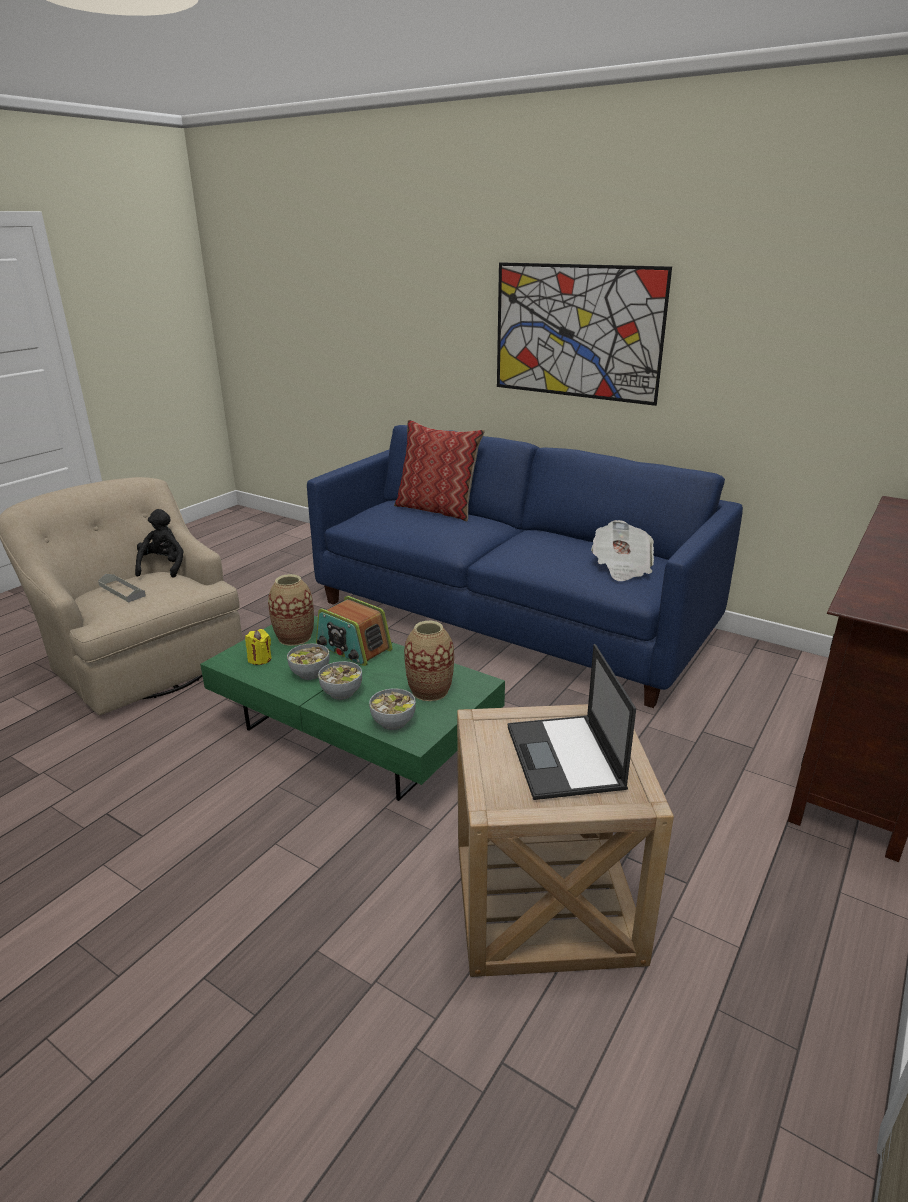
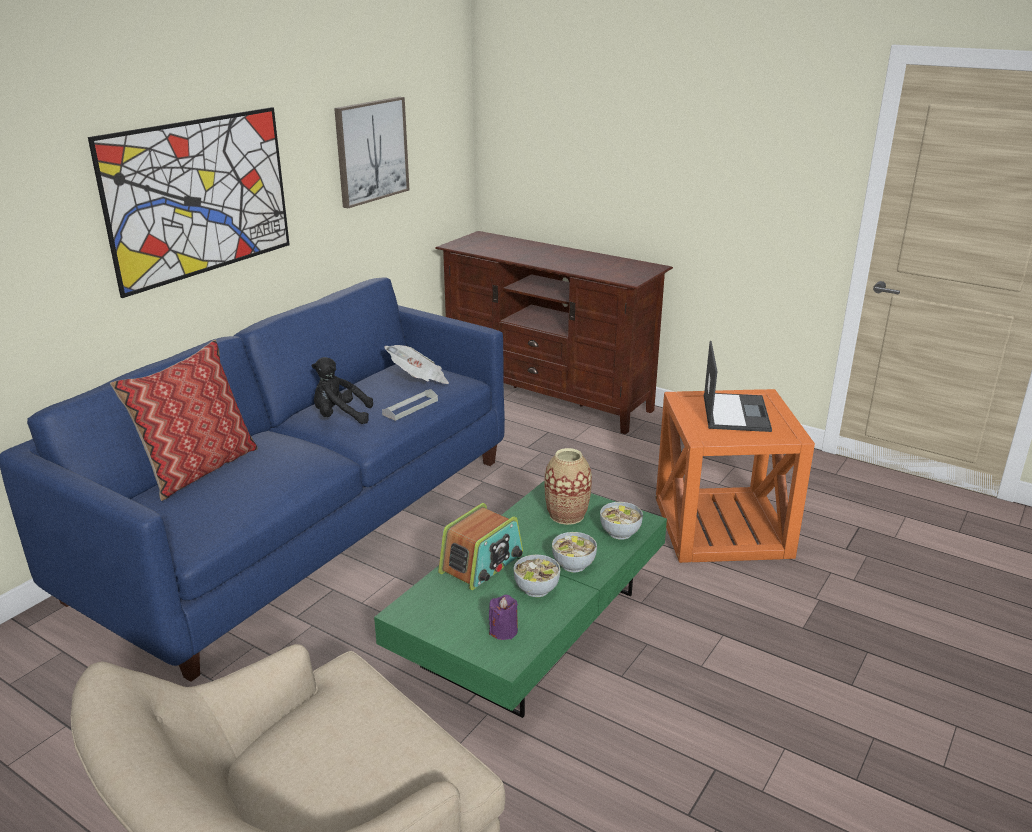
camera: 90 degrees left, 0 degrees up
grey tray [98,574,146,602] -> grey tray moved to [382,389,438,421]
black plush toy [135,509,184,577] -> black plush toy moved to [312,357,373,424]
yellow candle [245,629,272,665] -> purple candle [489,595,518,640]
vase [268,574,314,646] -> none
beige side table [457,704,674,977] -> orange side table [655,389,815,563]
laptop [508,644,636,800] -> laptop turned 75 degrees counterclockwise [704,341,772,432]
none -> picture [334,97,409,208]

